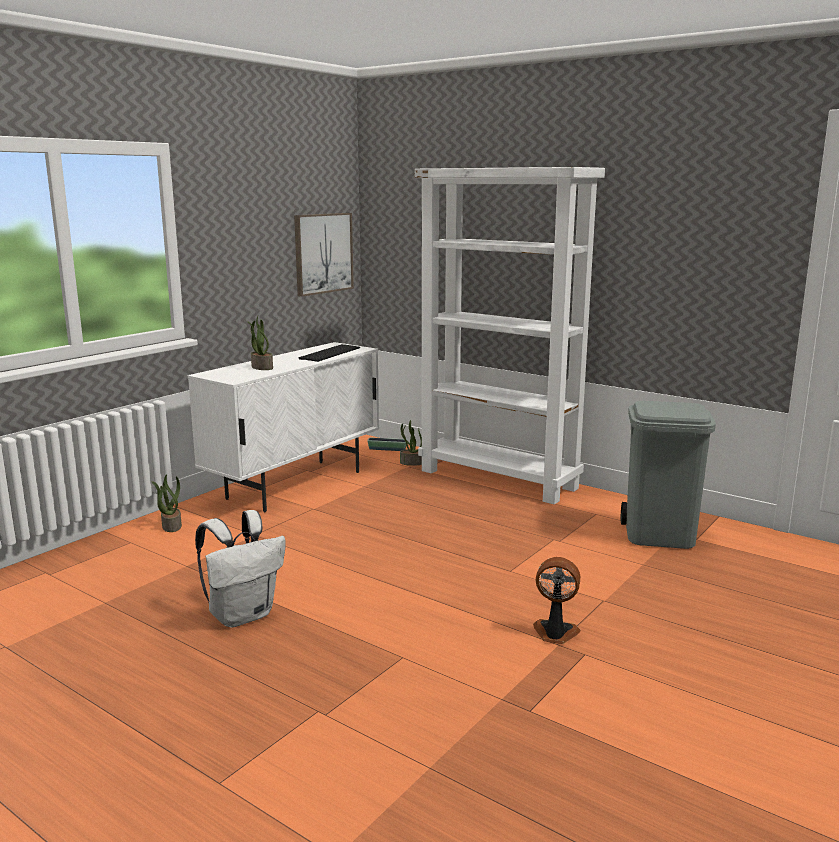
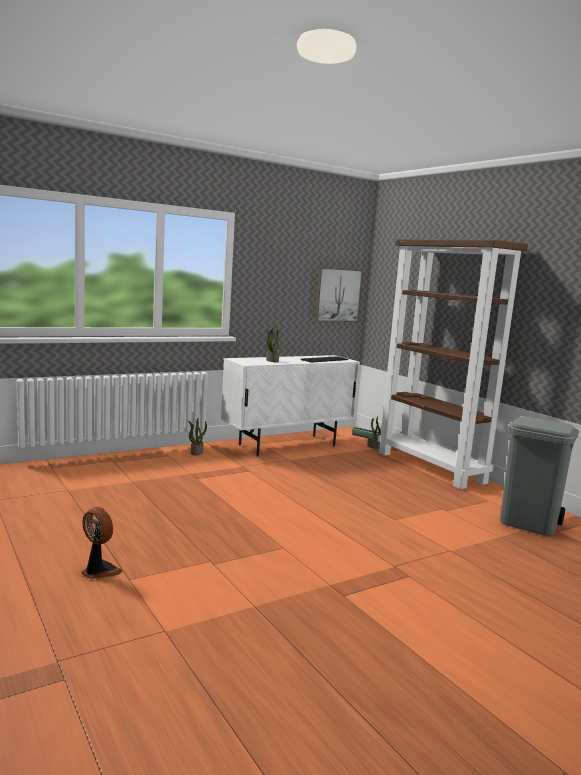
camera: 20 degrees right, 5 degrees down
white backpack [195,510,285,627] -> none
white bookcase [415,167,605,504] -> brown bookcase [378,239,528,489]
fan [533,557,581,644] -> fan moved to [81,507,123,579]

